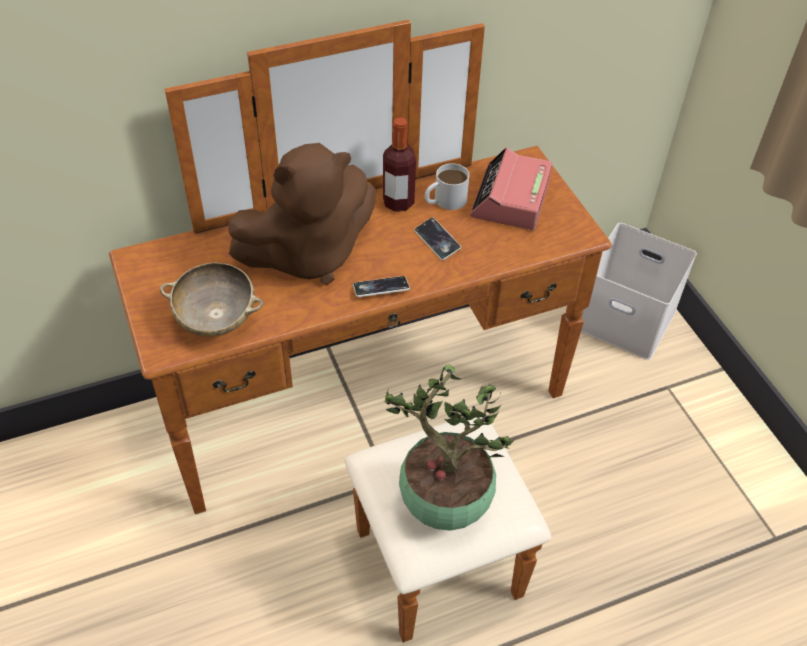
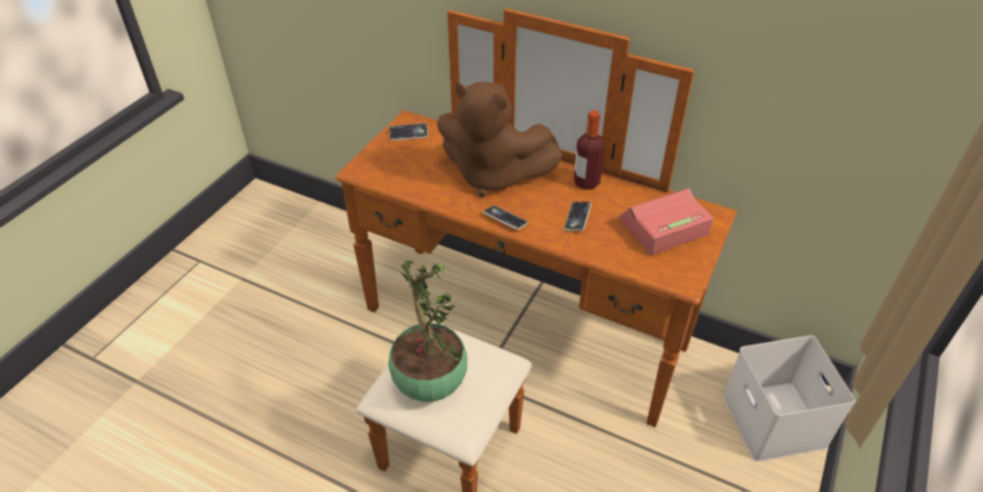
camera: 50 degrees right, 5 degrees down
beige bowl [160,263,263,337] -> none
white mug [425,163,469,210] -> none
none -> phone [389,123,428,140]

